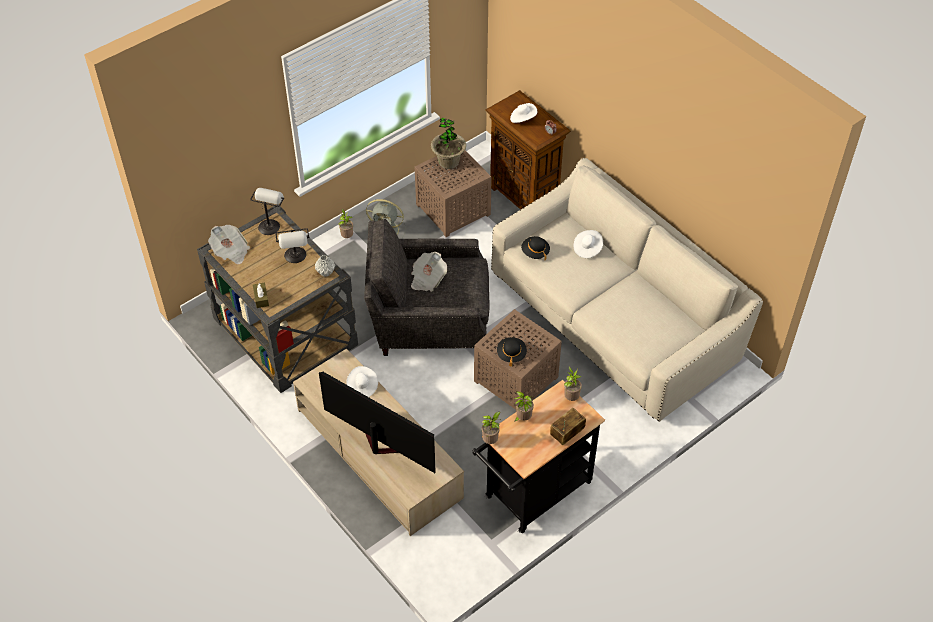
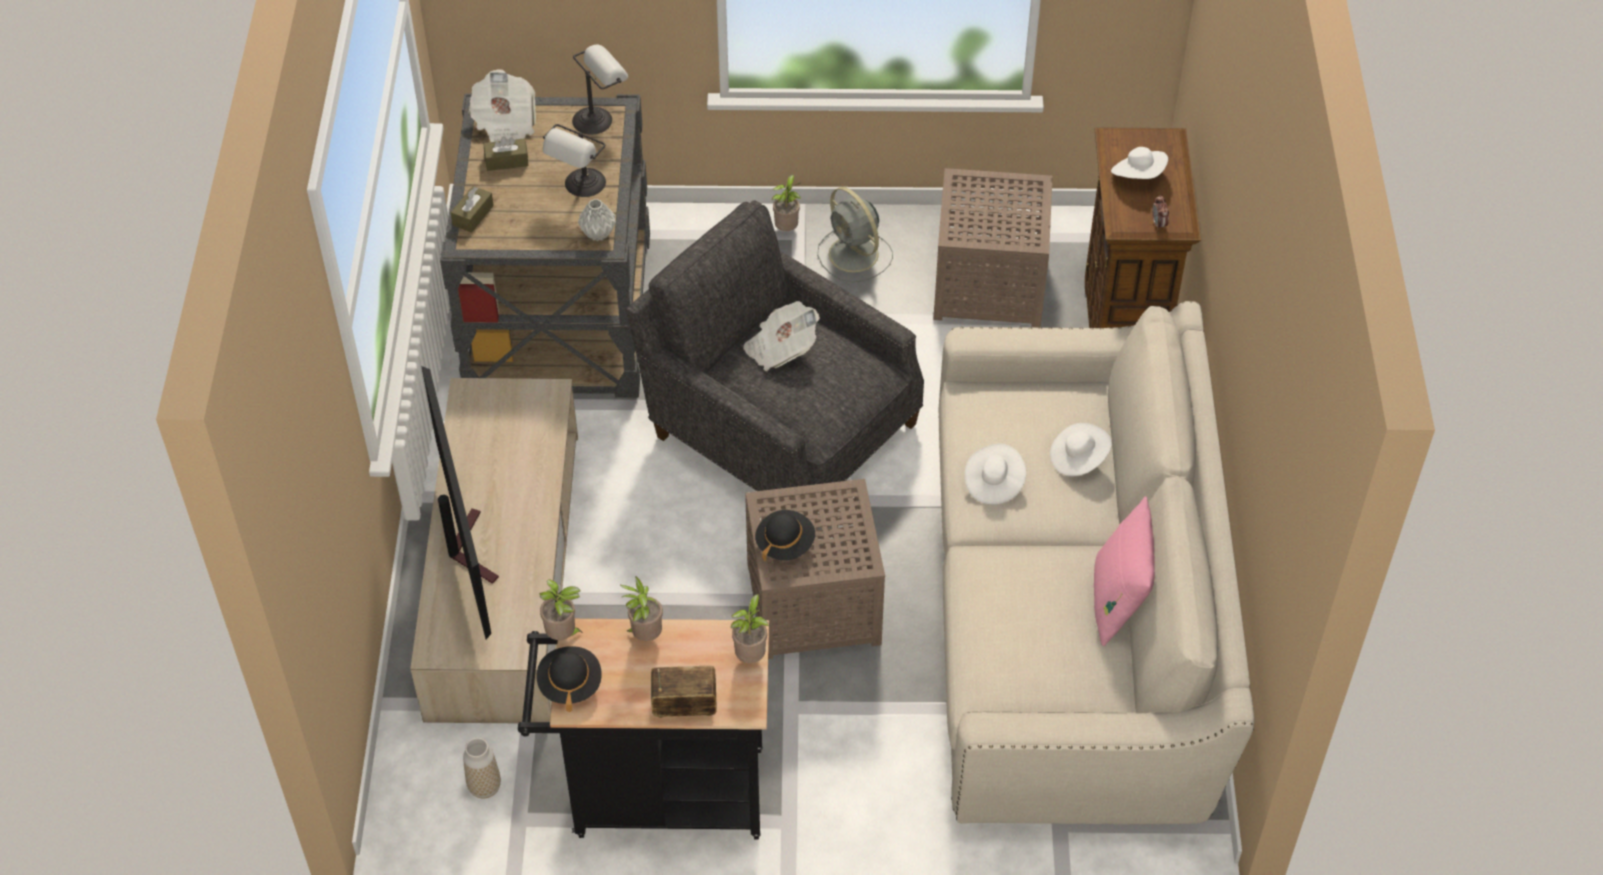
camera: 40 degrees right, 0 degrees up
white hat [346,366,378,397] -> white hat moved to [965,443,1026,504]
potted plant [431,117,466,169] -> none
black hat [521,236,550,261] -> black hat moved to [537,646,602,712]
none -> vase [463,738,501,798]
none -> brown tissue box [484,136,529,171]
none -> pink pillow [1094,496,1155,646]

